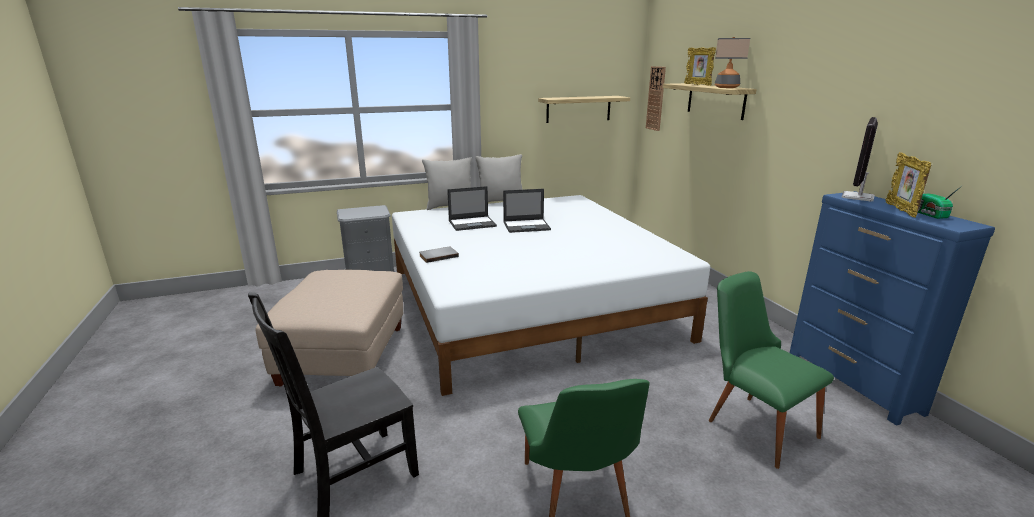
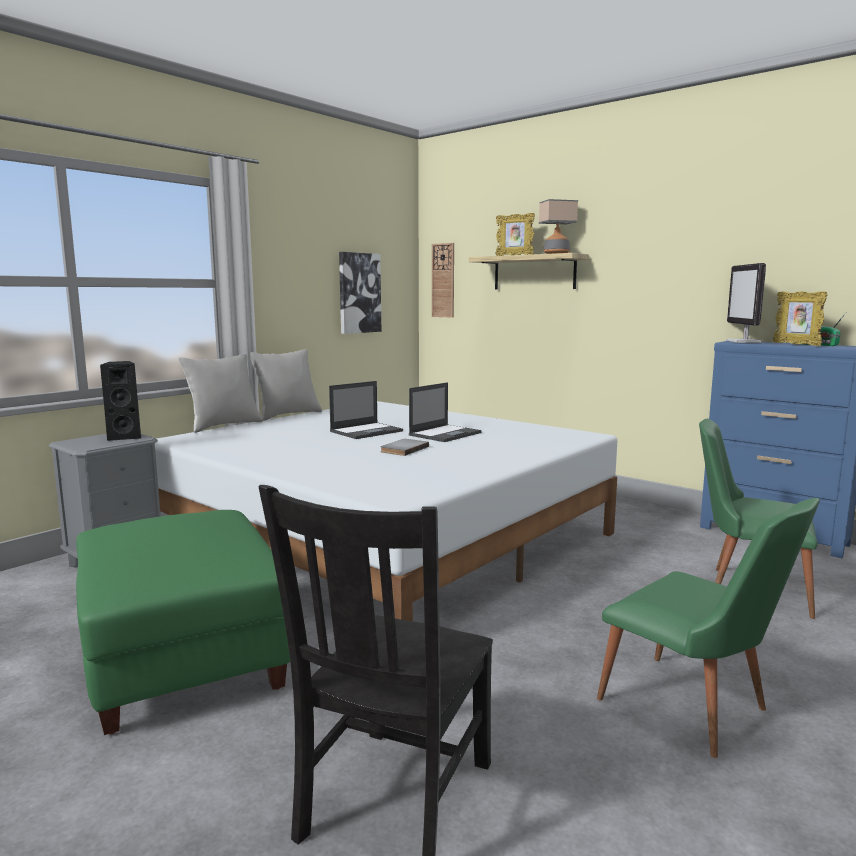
camera: 30 degrees left, 10 degrees down
beige ottoman [255,270,403,386] -> green ottoman [76,510,290,735]
grey book [419,247,459,263] -> grey book moved to [381,439,429,456]
laptop [447,186,497,231] -> laptop moved to [409,382,482,442]
shelf [538,96,630,123] -> picture [339,252,381,334]
none -> black speaker [100,361,142,441]

